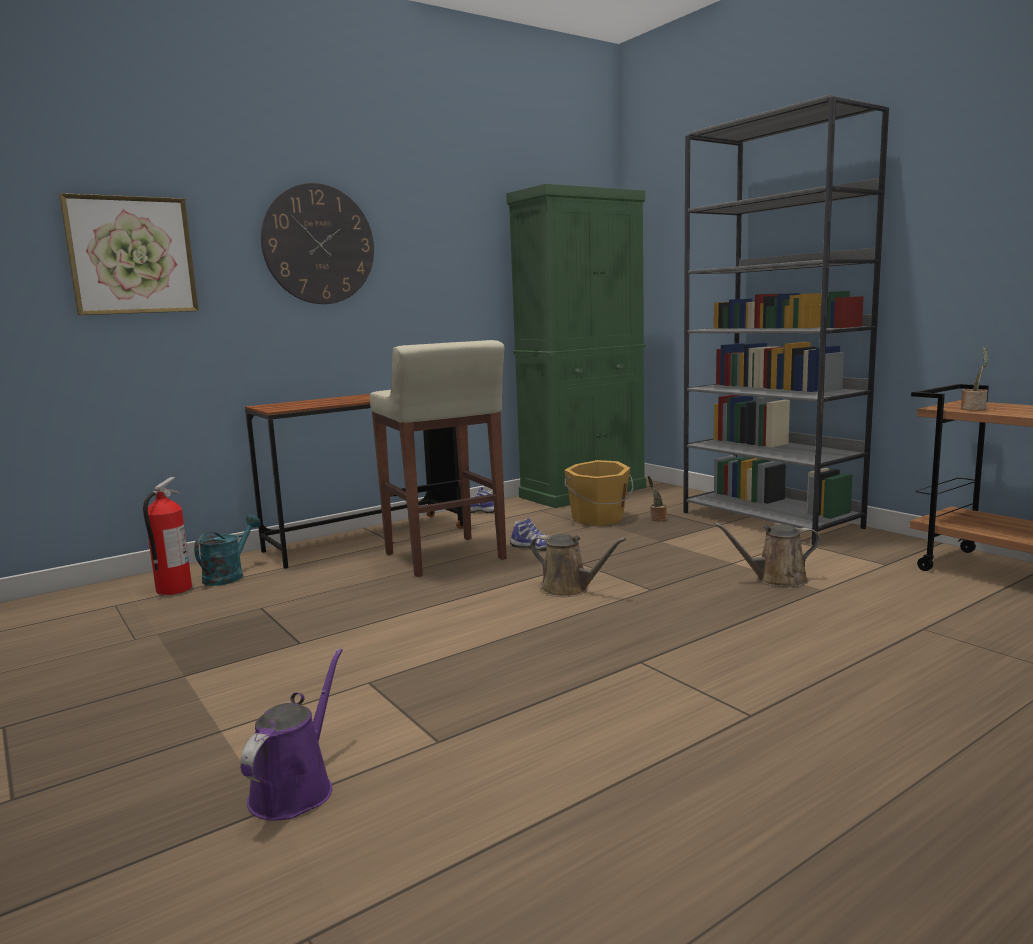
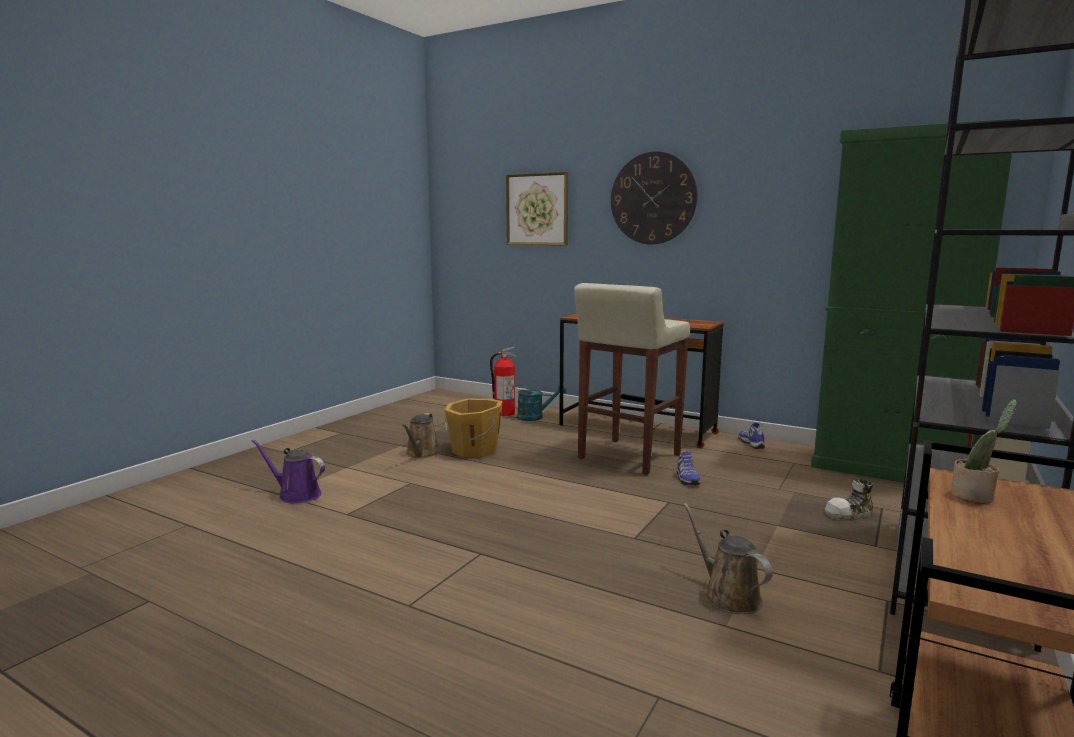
camera: 65 degrees right, 0 degrees up
purple watering can [240,648,343,820] -> purple watering can turned 150 degrees counterclockwise [251,439,325,503]
brown watering can [530,534,626,597] -> brown watering can moved to [402,413,440,458]
orange bucket [564,460,634,526] -> orange bucket moved to [444,399,503,458]
potted plant [648,476,667,522] -> shoe [825,479,874,520]

